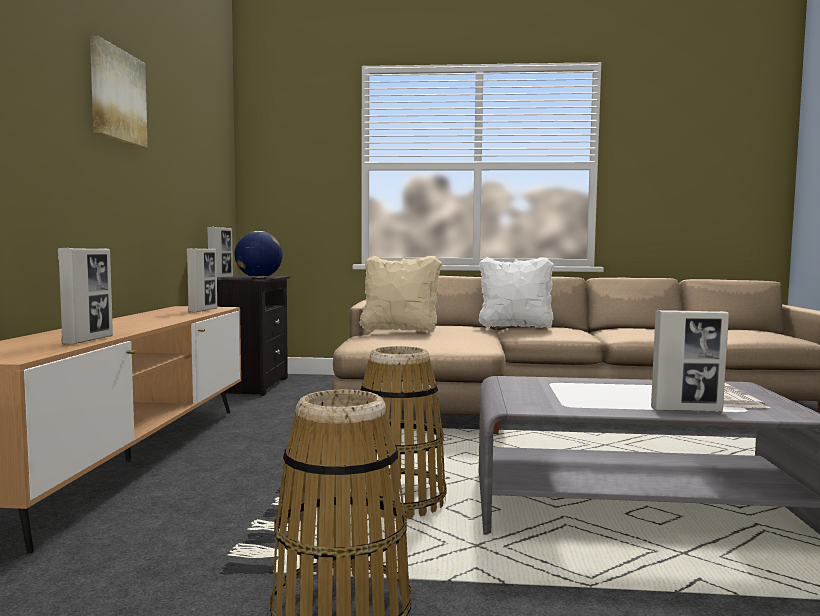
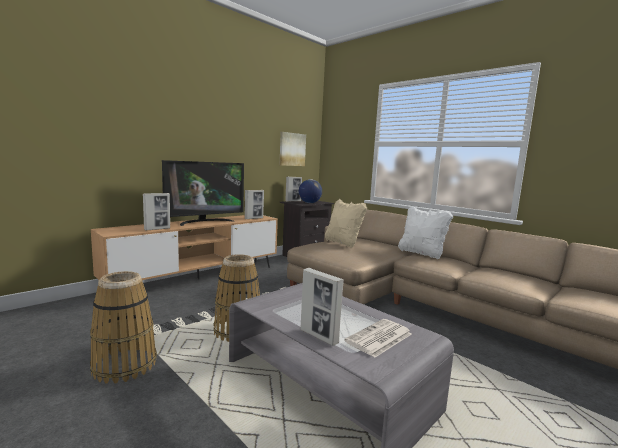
camera: 40 degrees right, 5 degrees up
picture [90,36,148,148] -> picture moved to [280,132,306,166]
none -> television [162,160,244,226]

